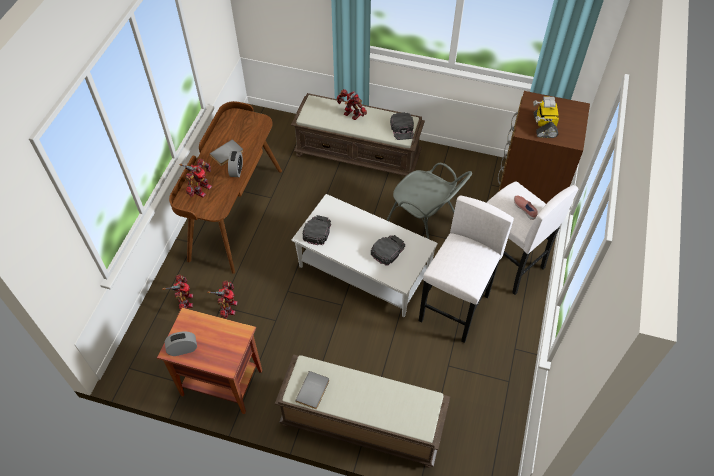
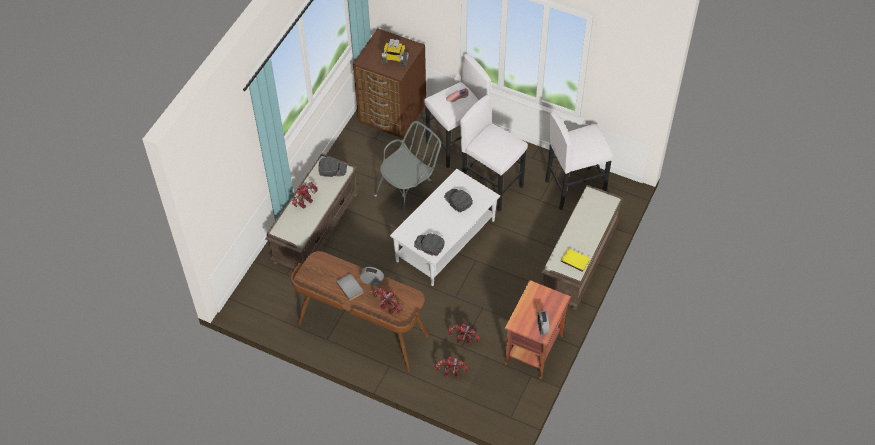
camera: 80 degrees left, 0 degrees up
grey book [295,371,329,409] -> yellow book [561,249,590,272]
none -> white stool [545,112,613,210]

